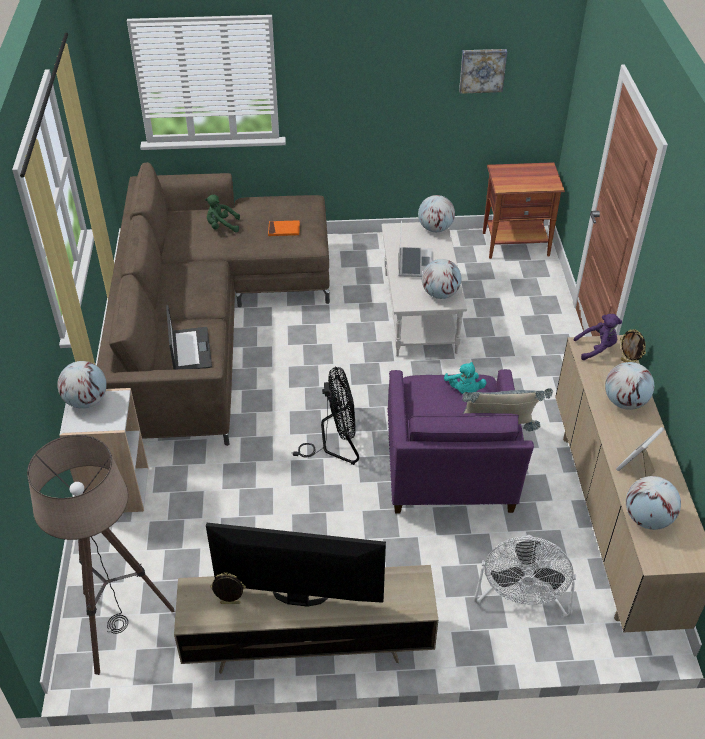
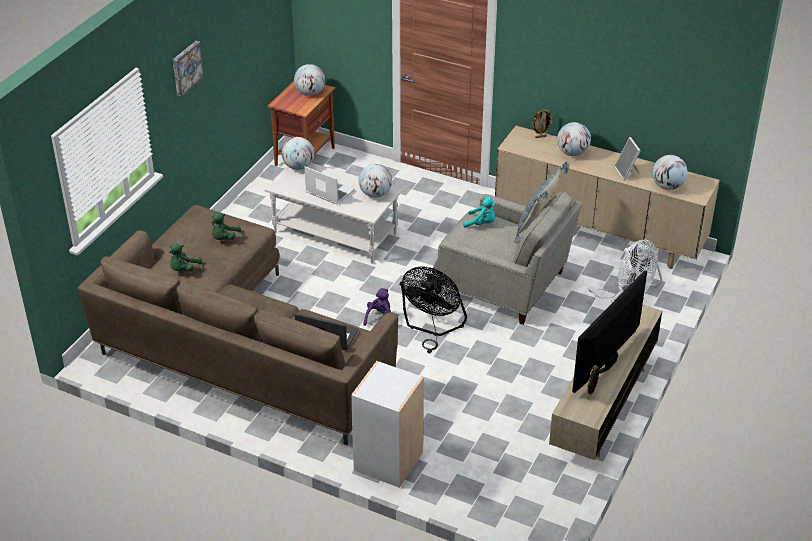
camera: 60 degrees left, 5 degrees down
floor lamp [27,435,175,675] -> none
globe [57,361,107,409] -> globe moved to [294,64,325,96]
orange book [268,220,300,236] -> green plush toy [212,213,241,240]
purple armchair [387,369,534,514] -> grey armchair [433,191,582,325]
picture [459,49,507,94] -> picture moved to [173,41,204,97]
purple plush toy [574,314,622,360] -> purple plush toy moved to [363,288,391,326]

